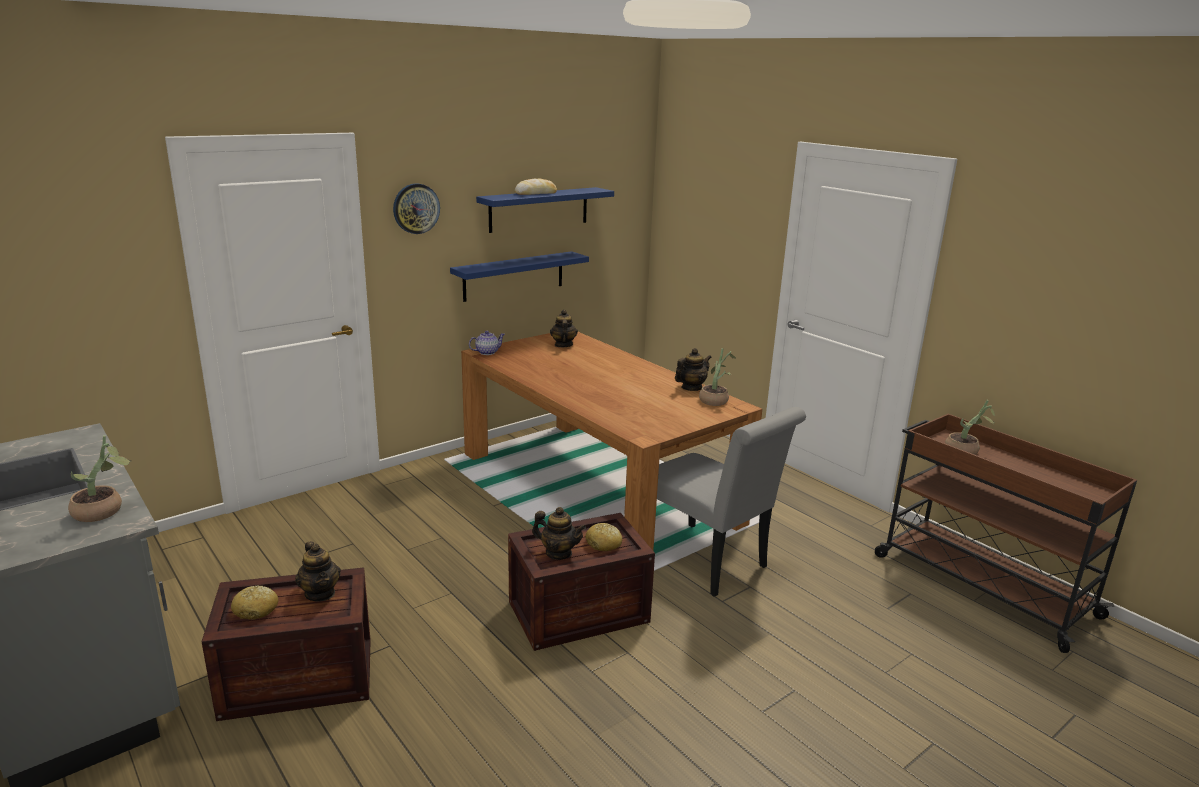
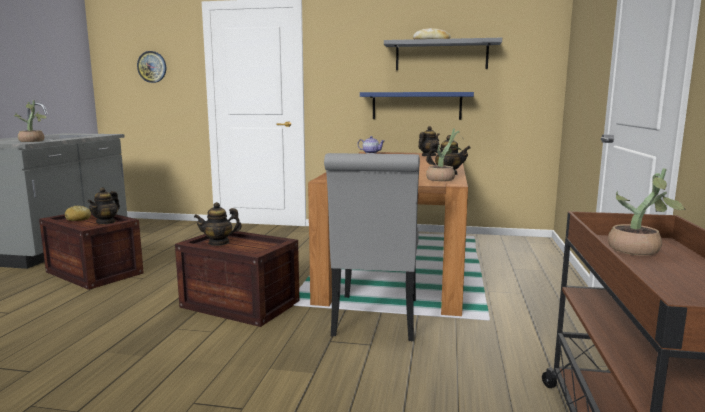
camera: 50 degrees right, 10 degrees down
wall clock [393,183,440,234] -> wall clock moved to [137,51,166,83]
blue shelf [476,187,614,233] -> grey shelf [384,38,502,70]
teapot [532,507,586,560] -> teapot turned 90 degrees clockwise [194,202,242,246]
bread [585,523,622,551] -> none

